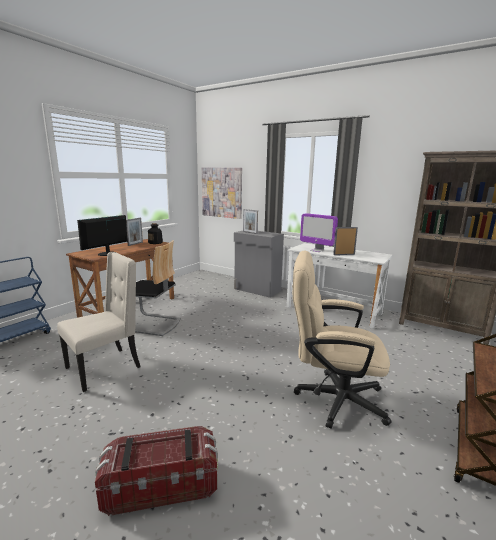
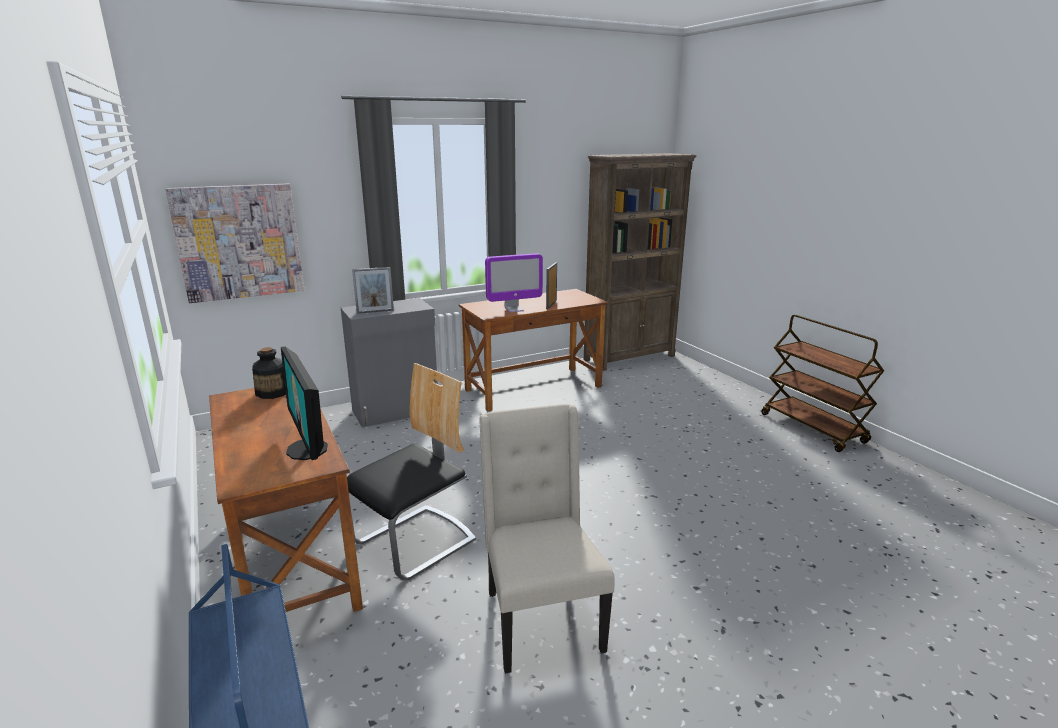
camera: 60 degrees left, 5 degrees up
storage box [95,426,218,516] -> none
picture frame [126,218,143,246] -> none
white desk [286,243,393,329] -> brown desk [459,289,608,411]
beige office chair [293,251,391,428] -> none

